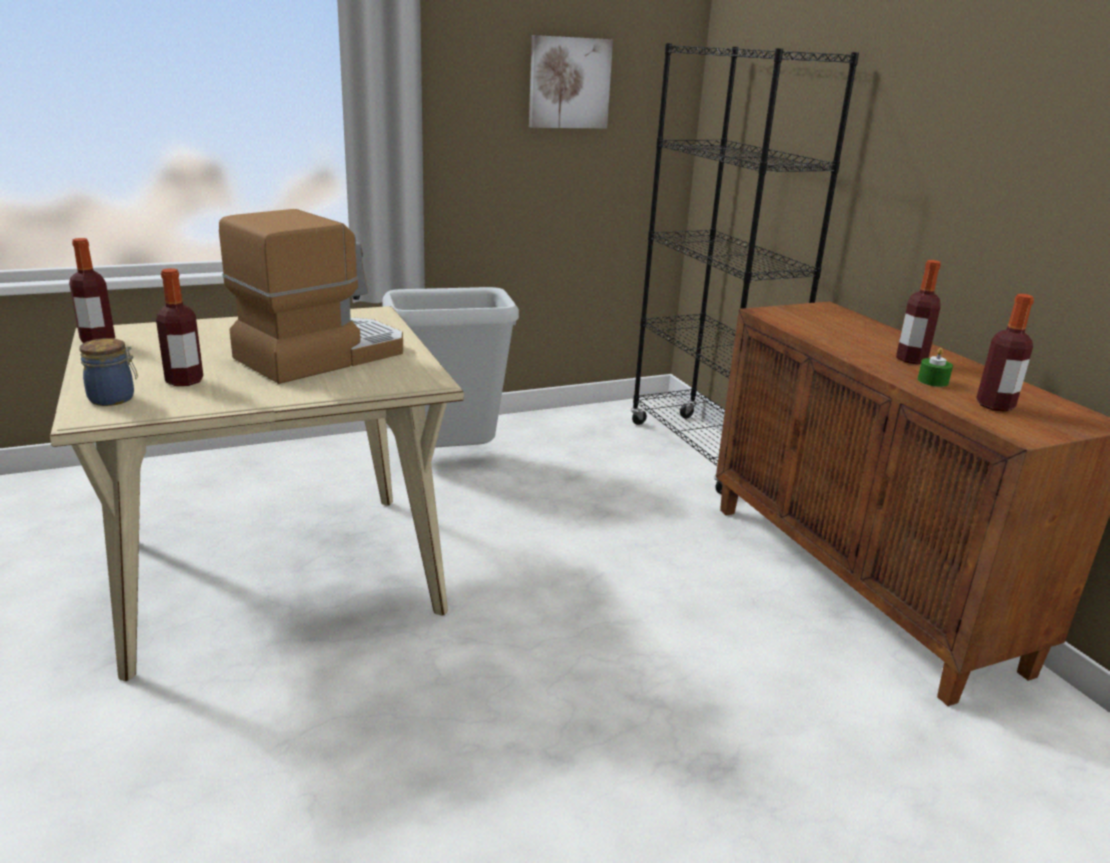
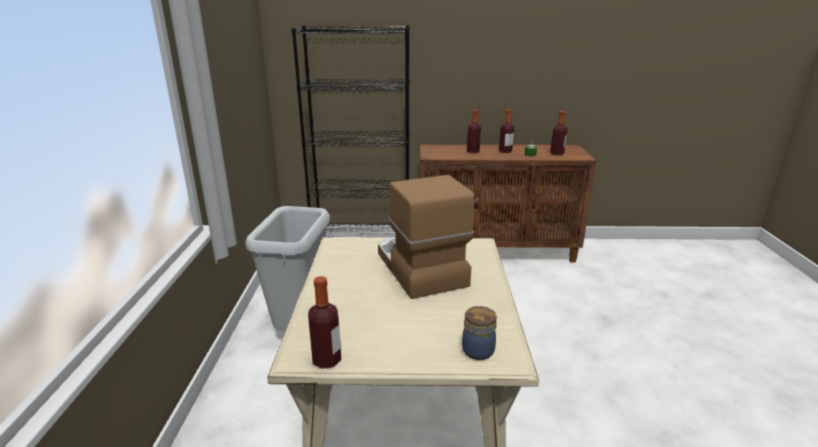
camera: 65 degrees left, 0 degrees up
bottle [156,268,203,386] -> bottle moved to [467,110,481,153]
picture [529,35,613,129] -> none

